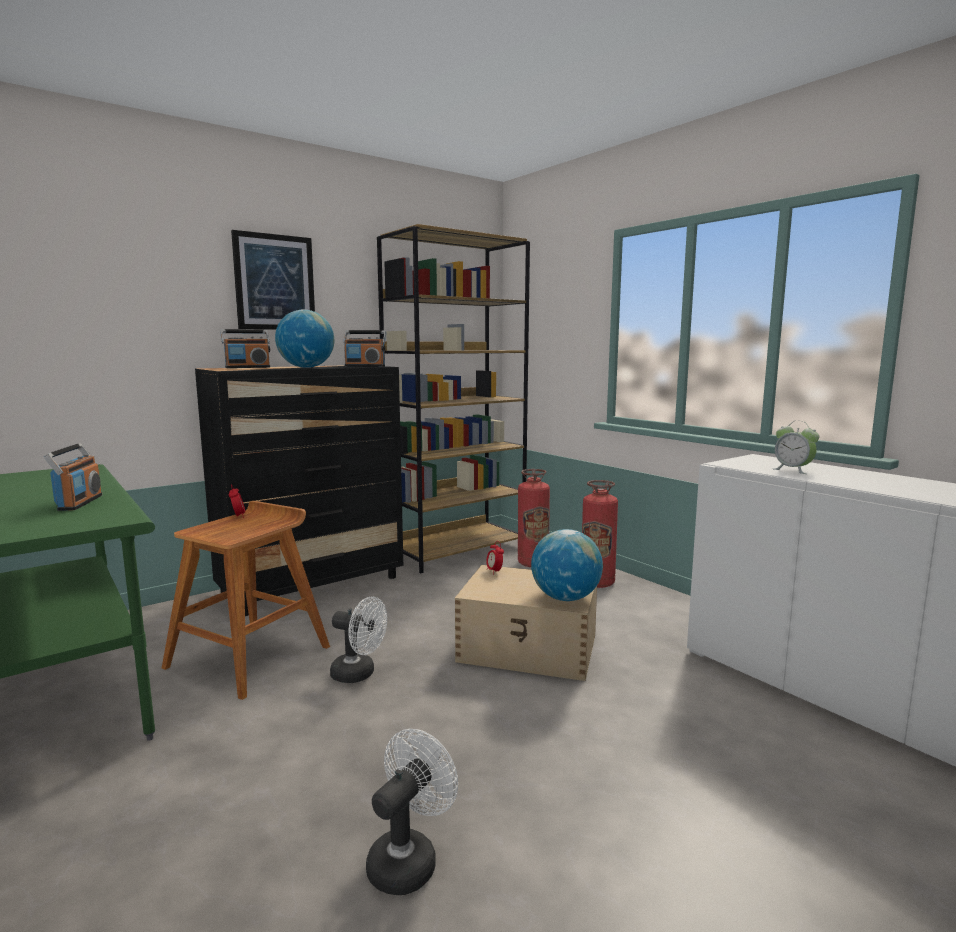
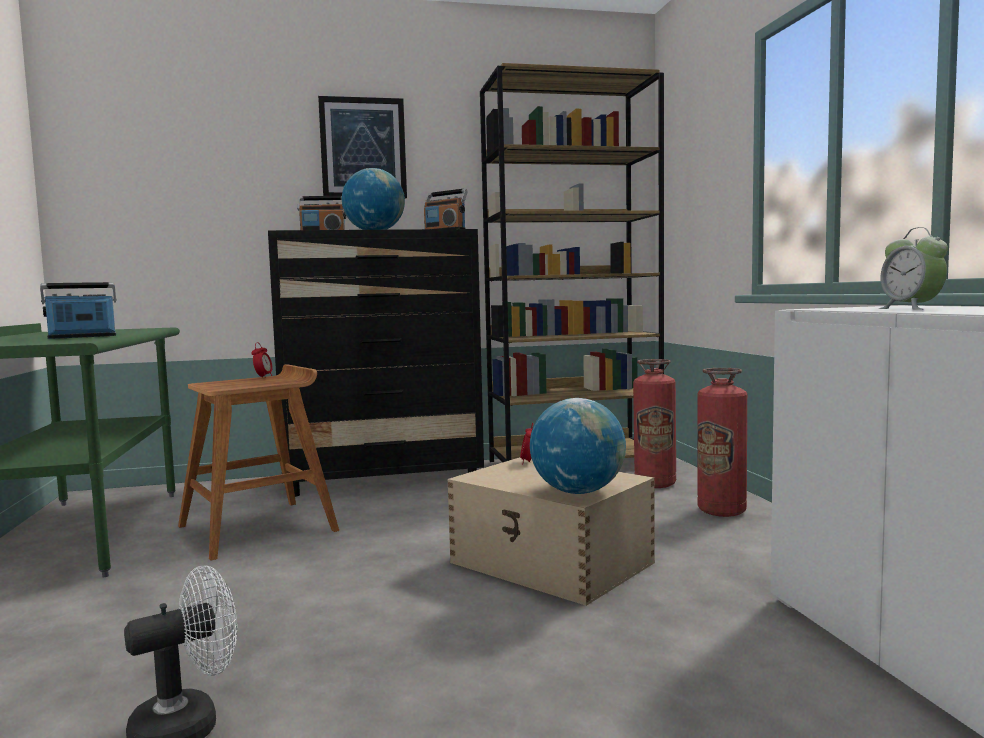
camera: 25 degrees right, 5 degrees down
radio [44,443,102,511] -> radio turned 135 degrees counterclockwise [40,282,117,339]
white fan [330,596,387,683] -> none

